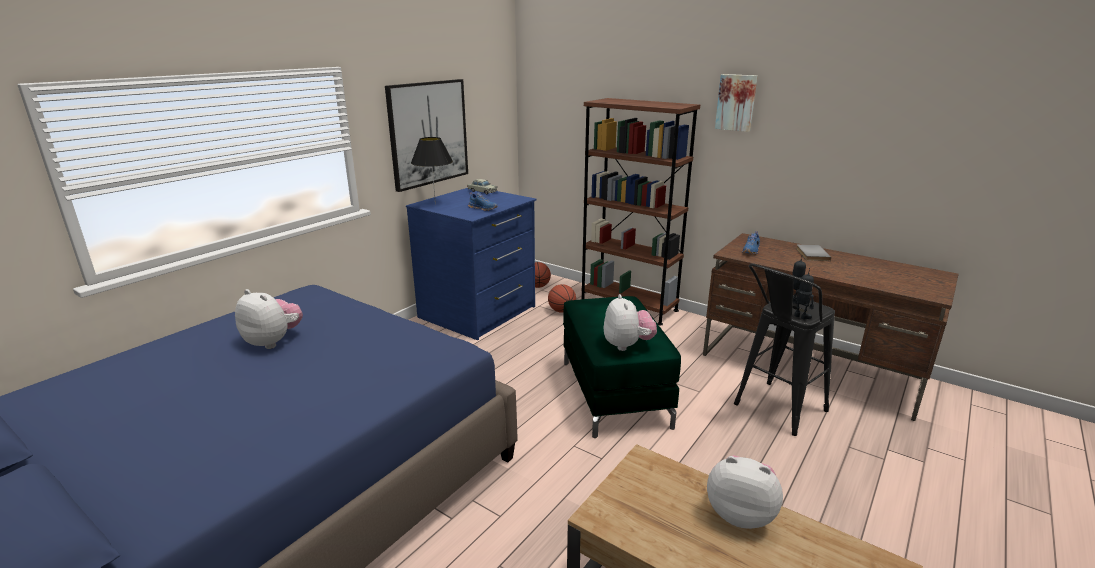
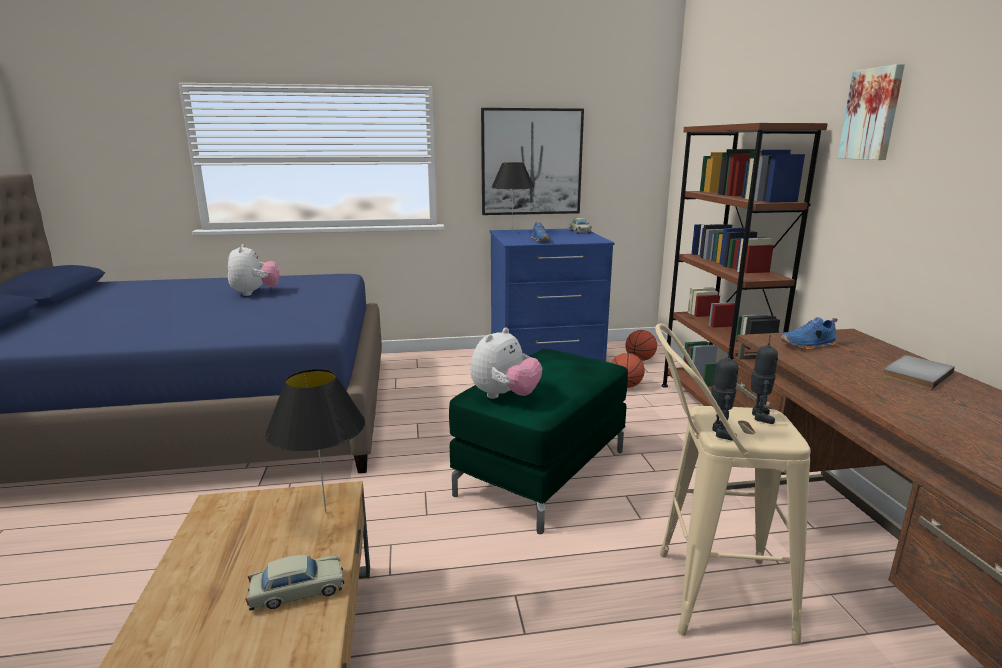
camera: 45 degrees right, 5 degrees down
plush toy [707,455,783,529] -> beige toy car [246,554,344,611]
black stool [734,263,835,436] -> beige stool [655,324,810,645]
none -> black table lamp [265,369,365,513]

